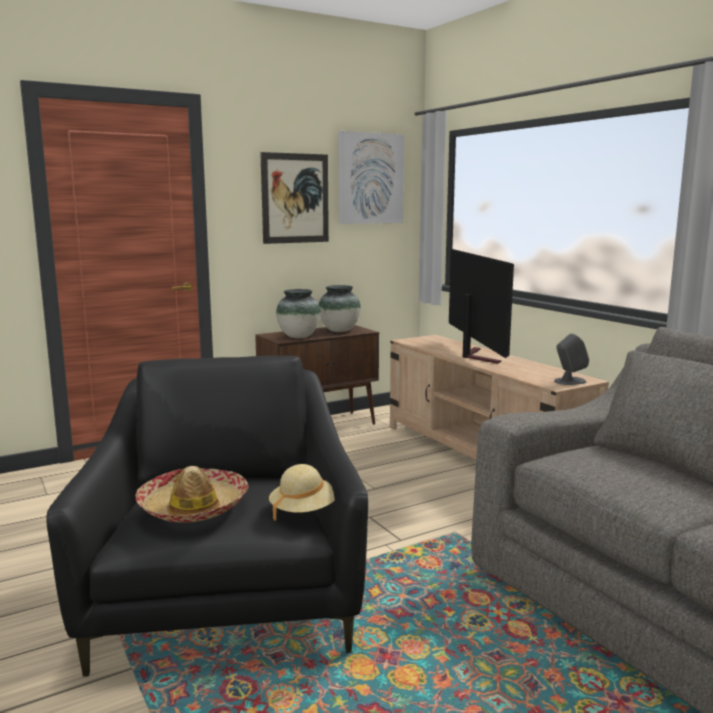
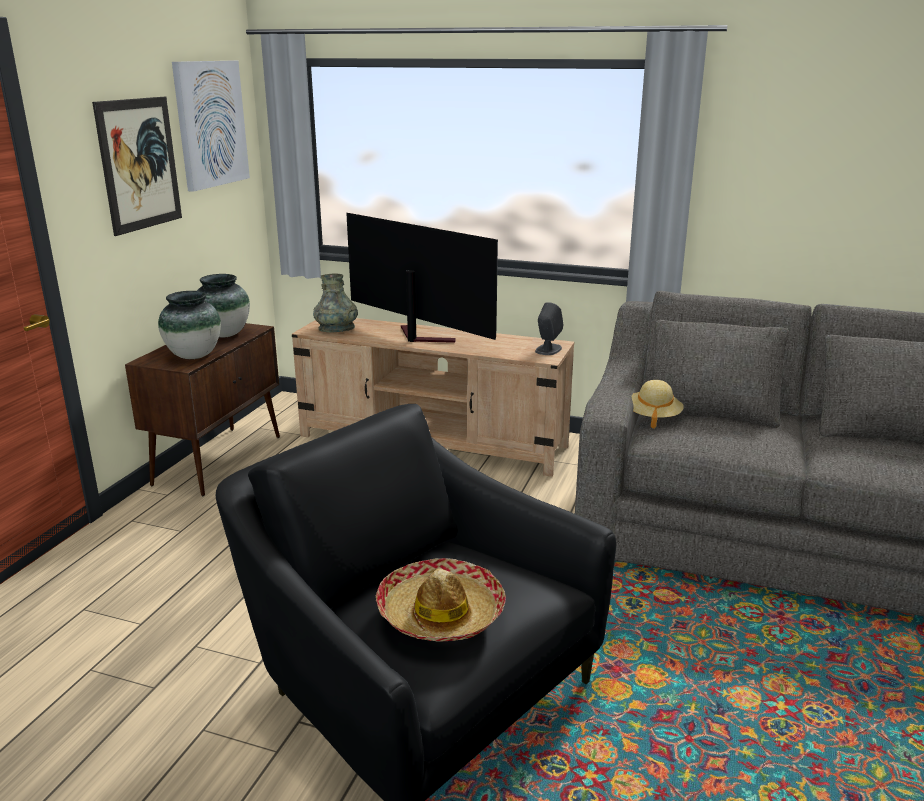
camera: 40 degrees left, 10 degrees up
beige hat [269,464,335,521] -> beige hat moved to [632,380,684,429]
none -> grey vase [313,274,358,333]

